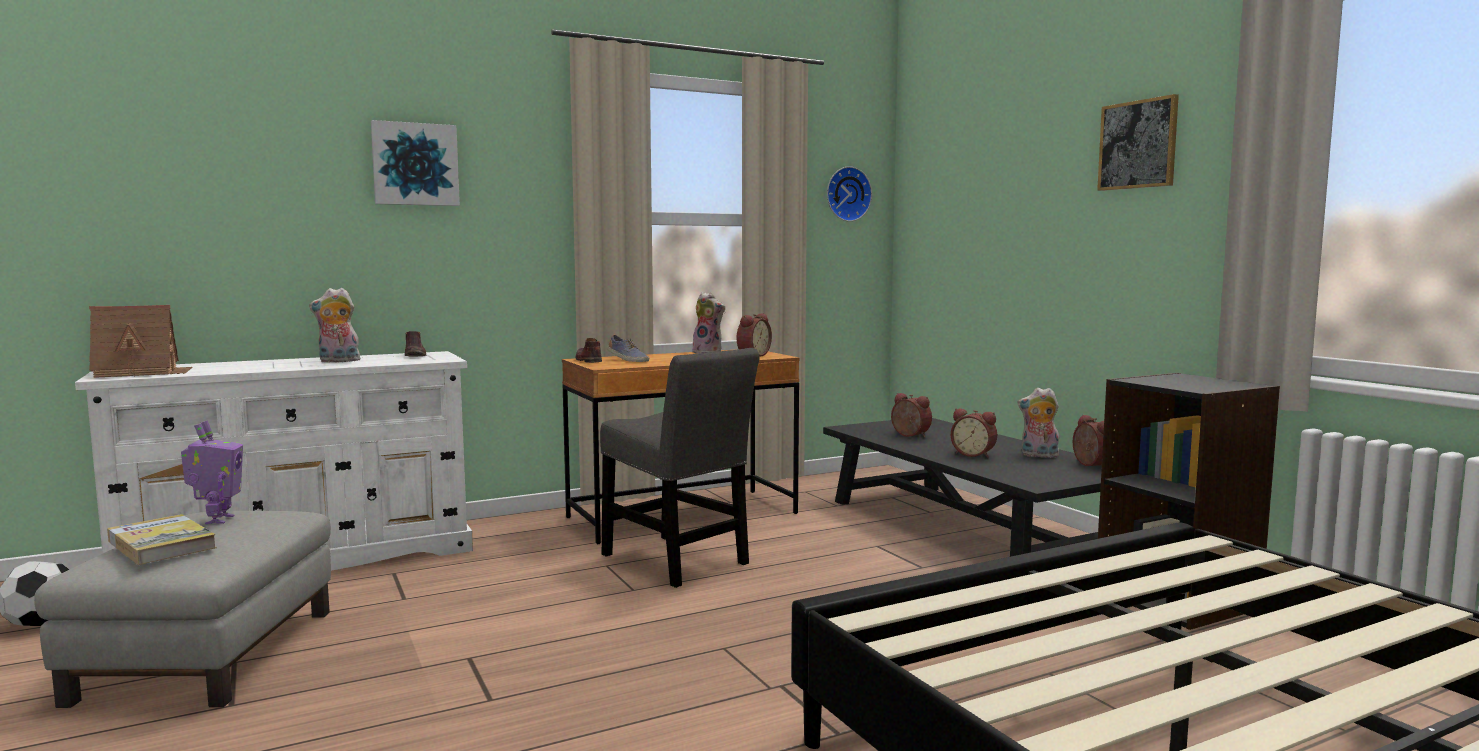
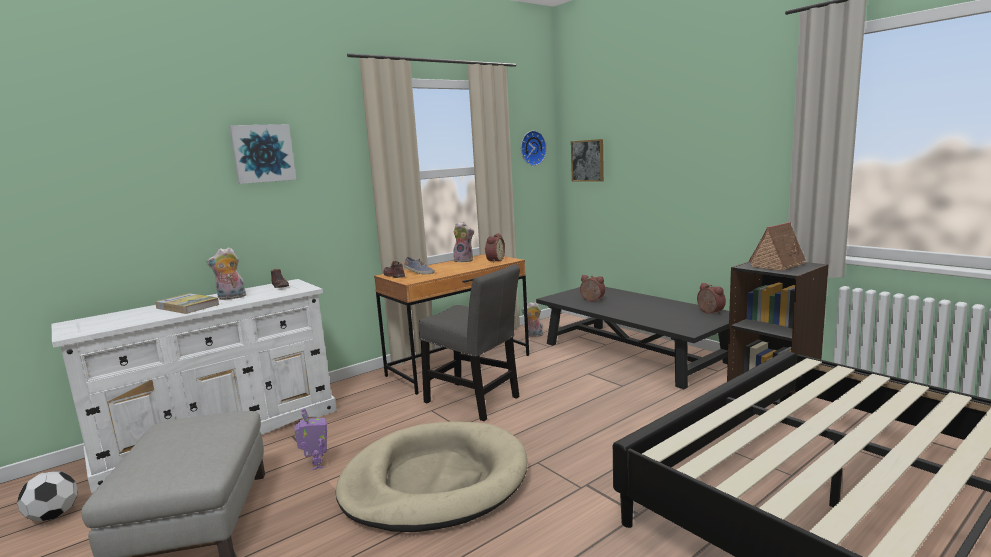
camera: 10 degrees left, 5 degrees up
toy house [89,305,192,378] -> toy house moved to [748,222,806,271]
book [107,514,217,565] -> book moved to [155,293,220,314]
toy robot [181,421,243,524] -> toy robot moved to [295,408,327,470]
alarm clock [951,408,997,458] -> none
plush toy [1017,388,1060,458] -> plush toy moved to [521,302,543,337]
picture [1097,94,1179,191] -> picture moved to [571,139,604,182]
none -> beige dog bed [336,421,528,532]

